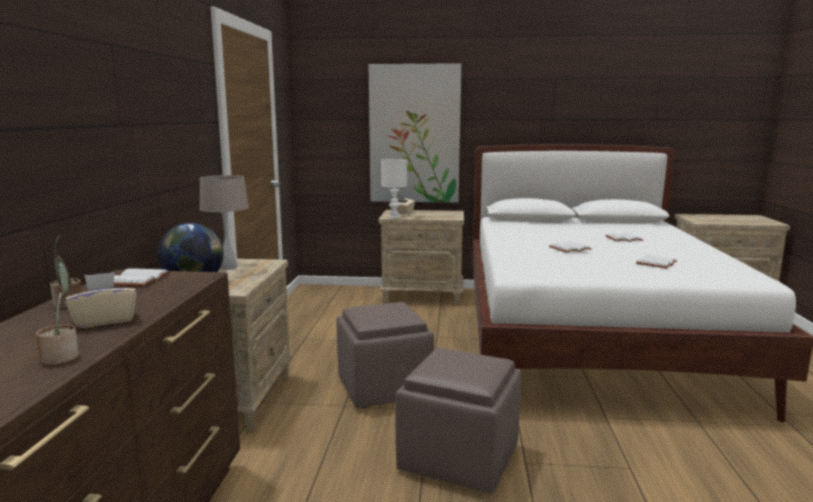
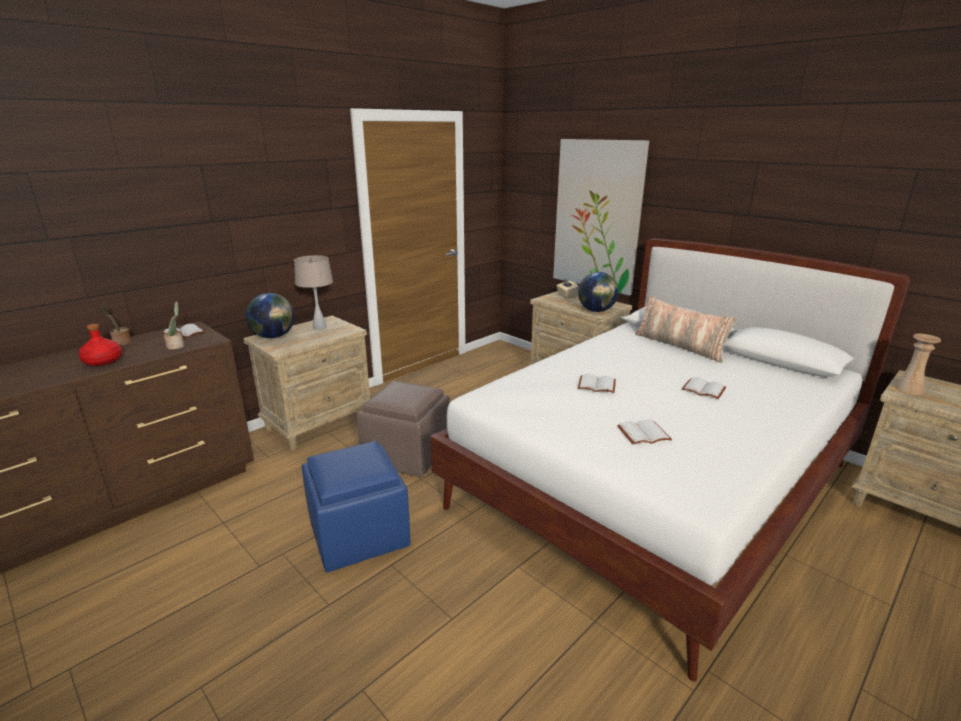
camera: 40 degrees right, 10 degrees up
potted plant [36,262,79,365] -> potted plant moved to [164,301,185,350]
beige tissue box [65,272,137,328] -> red bottle [79,324,122,366]
white table lamp [381,159,407,218] -> none
brown ottoman [395,348,522,494] -> blue ottoman [302,441,411,573]
none -> globe [578,272,619,312]
none -> pillow [635,296,736,363]
none -> beige vase [895,334,941,395]

